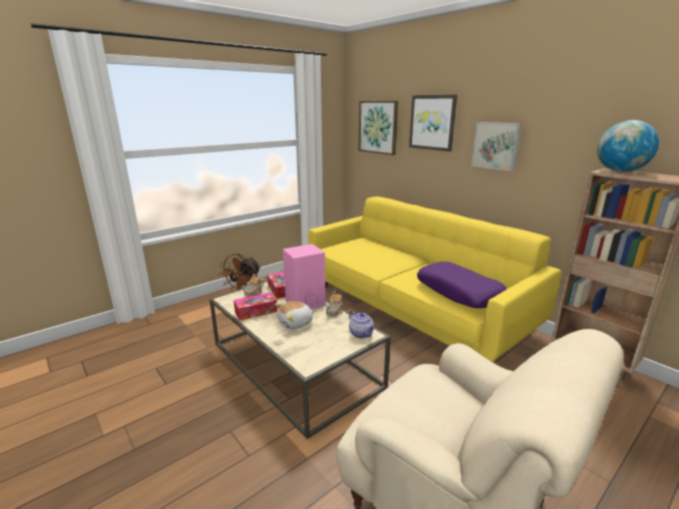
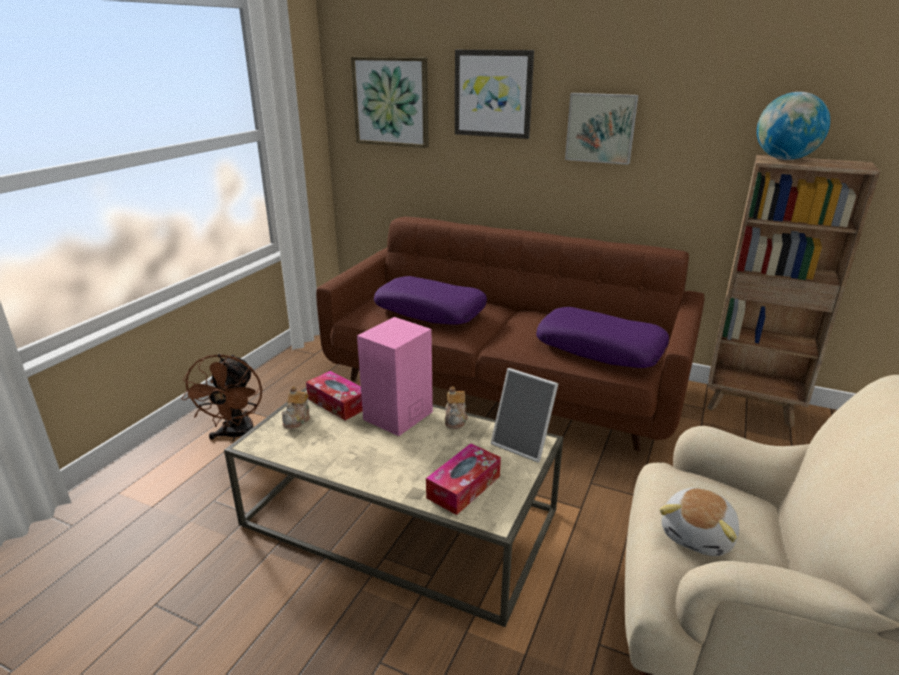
camera: 25 degrees left, 5 degrees up
tissue box [234,292,277,321] -> tissue box moved to [426,443,501,515]
plush toy [274,301,315,329] -> plush toy moved to [660,488,739,556]
yellow sofa [308,197,561,362] -> brown sofa [316,217,704,451]
teapot [349,310,375,338] -> picture frame [491,368,558,463]
none -> purple pillow [374,276,487,325]

